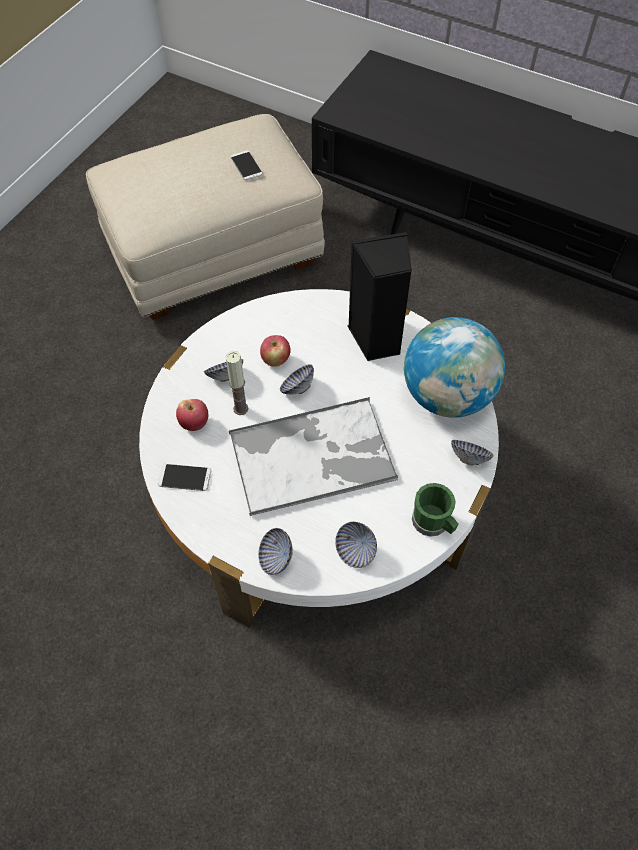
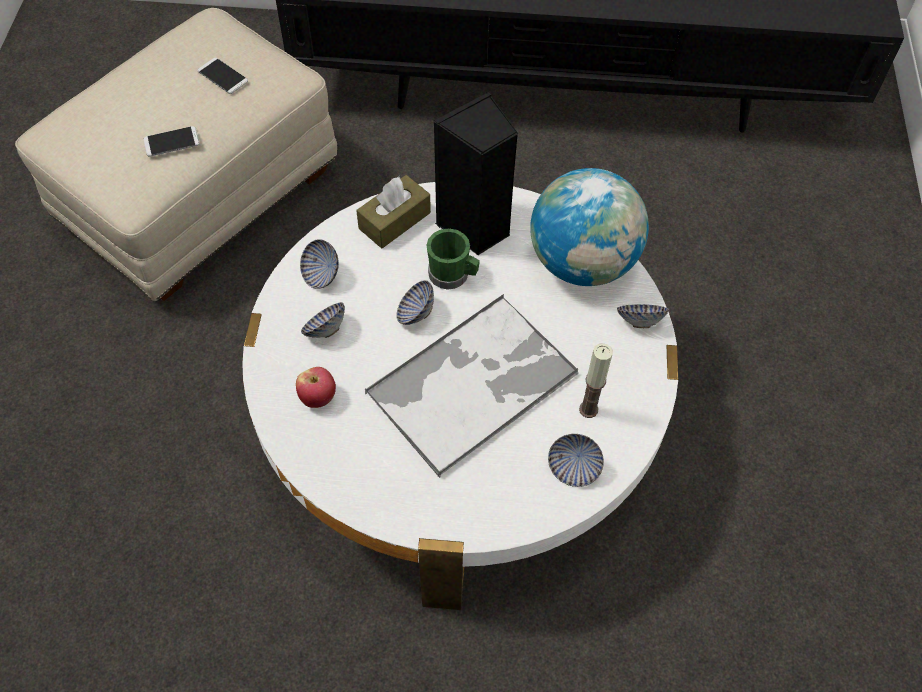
camera: 25 degrees left, 0 degrees up
phone [158,464,211,491] -> phone moved to [143,126,200,157]
candle [226,351,248,415] -> candle moved to [579,343,613,418]
bowl [258,528,293,575] -> bowl moved to [300,239,339,289]
apple [260,335,290,367] -> none
green mug [412,483,458,537] -> green mug moved to [427,229,480,290]
none -> brown tissue box [356,175,431,248]

